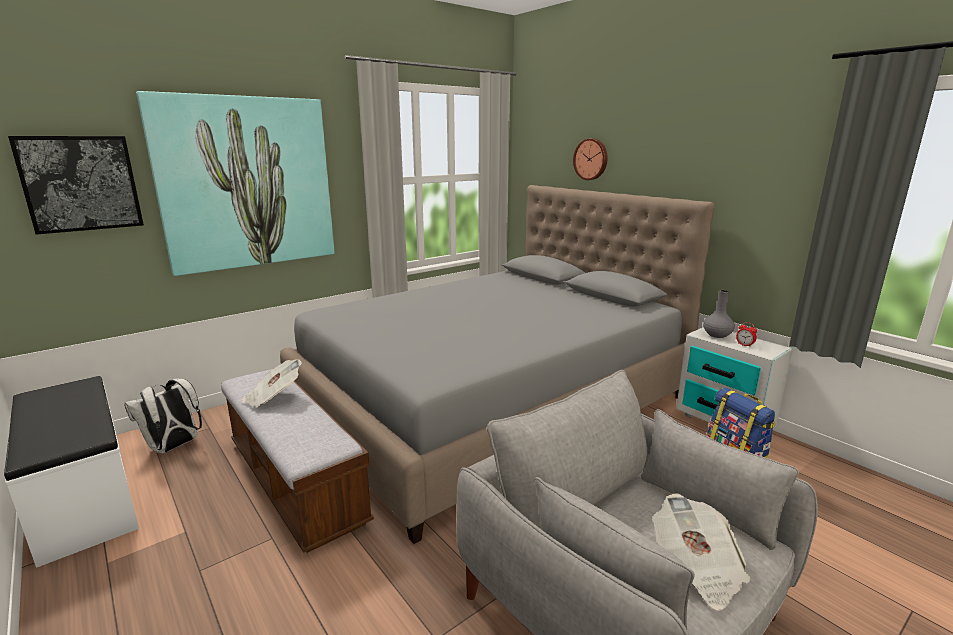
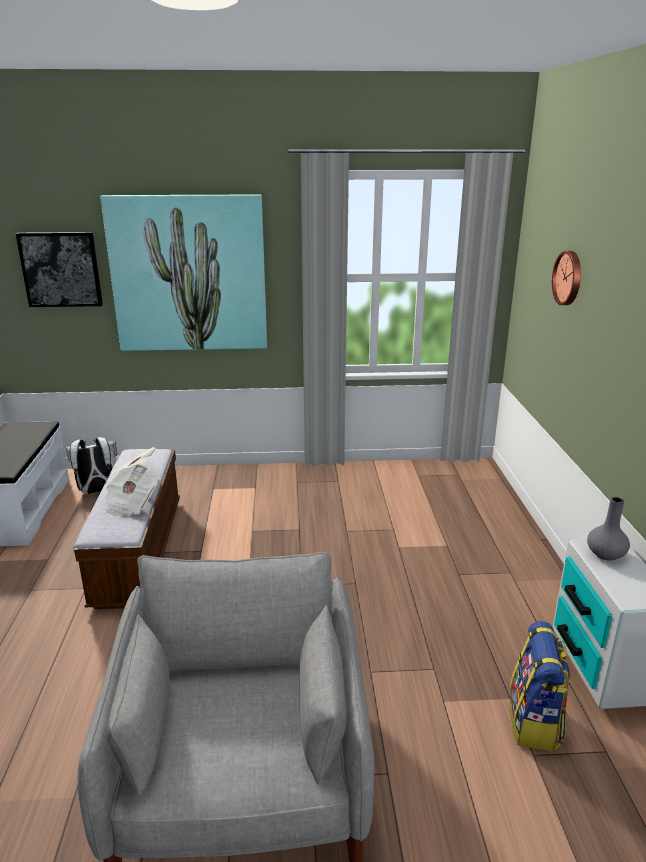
camera: 35 degrees right, 5 degrees up
grey bed [280,185,715,544] -> none
newspaper [653,494,751,611] -> newspaper moved to [105,464,158,517]
alarm clock [736,322,757,347] -> none

